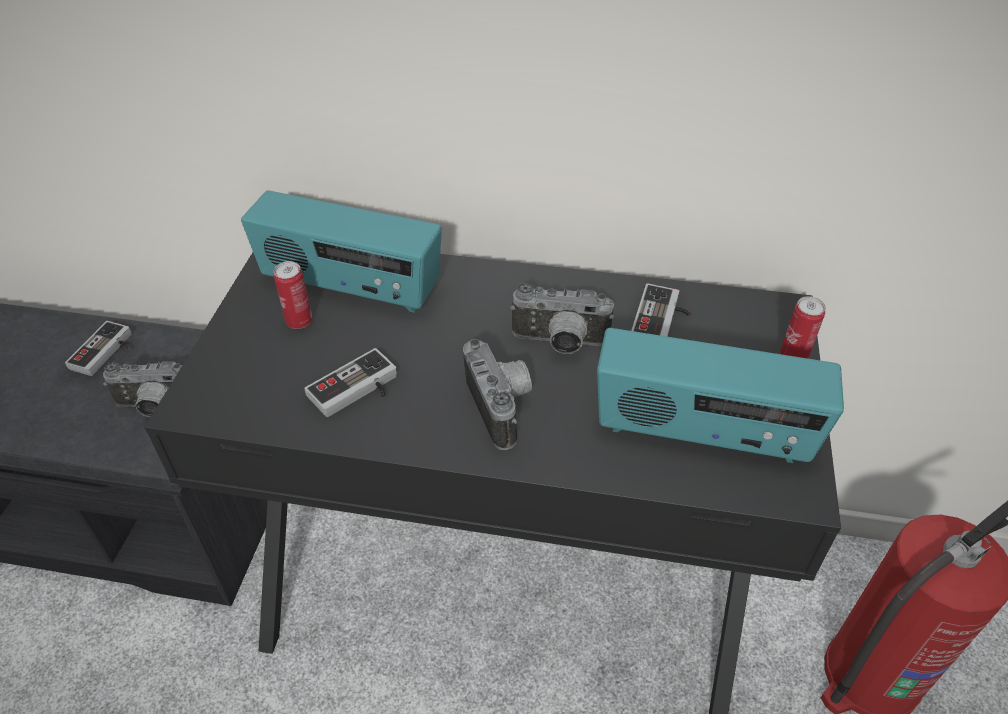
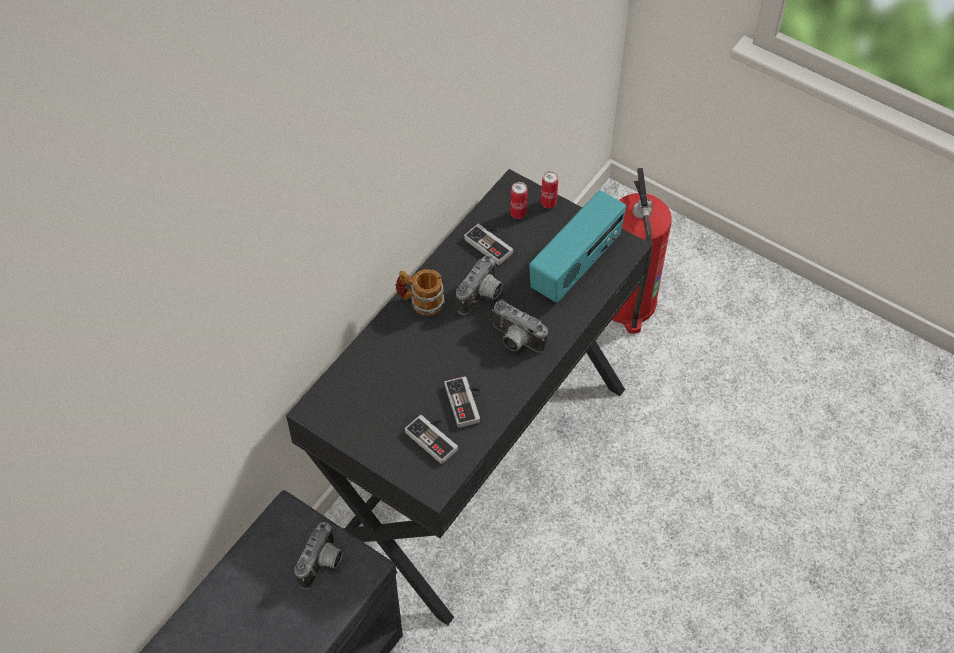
camera: 65 degrees left, 10 degrees up
game controller [65,321,132,376] -> game controller moved to [405,415,458,464]
radio [241,190,442,313] -> none
can [274,261,313,329] -> can moved to [510,182,528,219]
camera [463,339,532,450] -> camera turned 150 degrees counterclockwise [492,299,548,353]
none -> mug [395,269,445,316]

